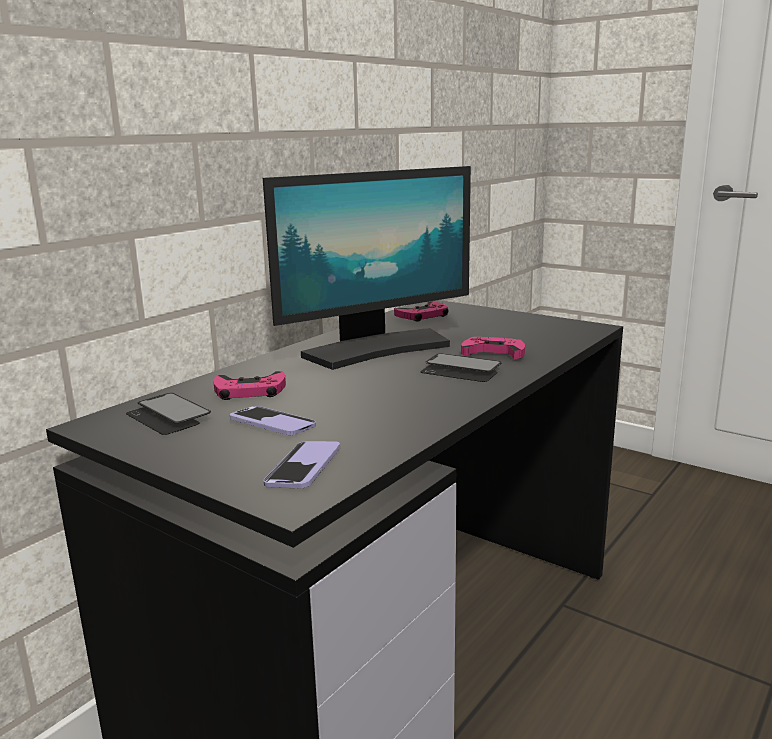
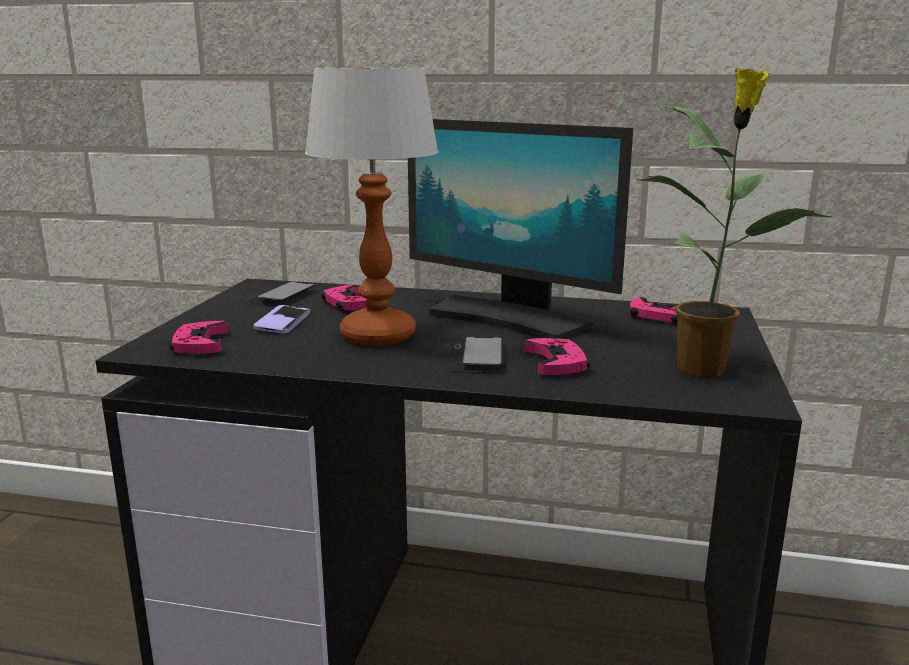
camera: 65 degrees right, 0 degrees up
phone [263,441,340,488] -> pink game controller [169,321,228,354]
none -> table lamp [305,68,439,346]
none -> potted plant [637,68,833,377]

